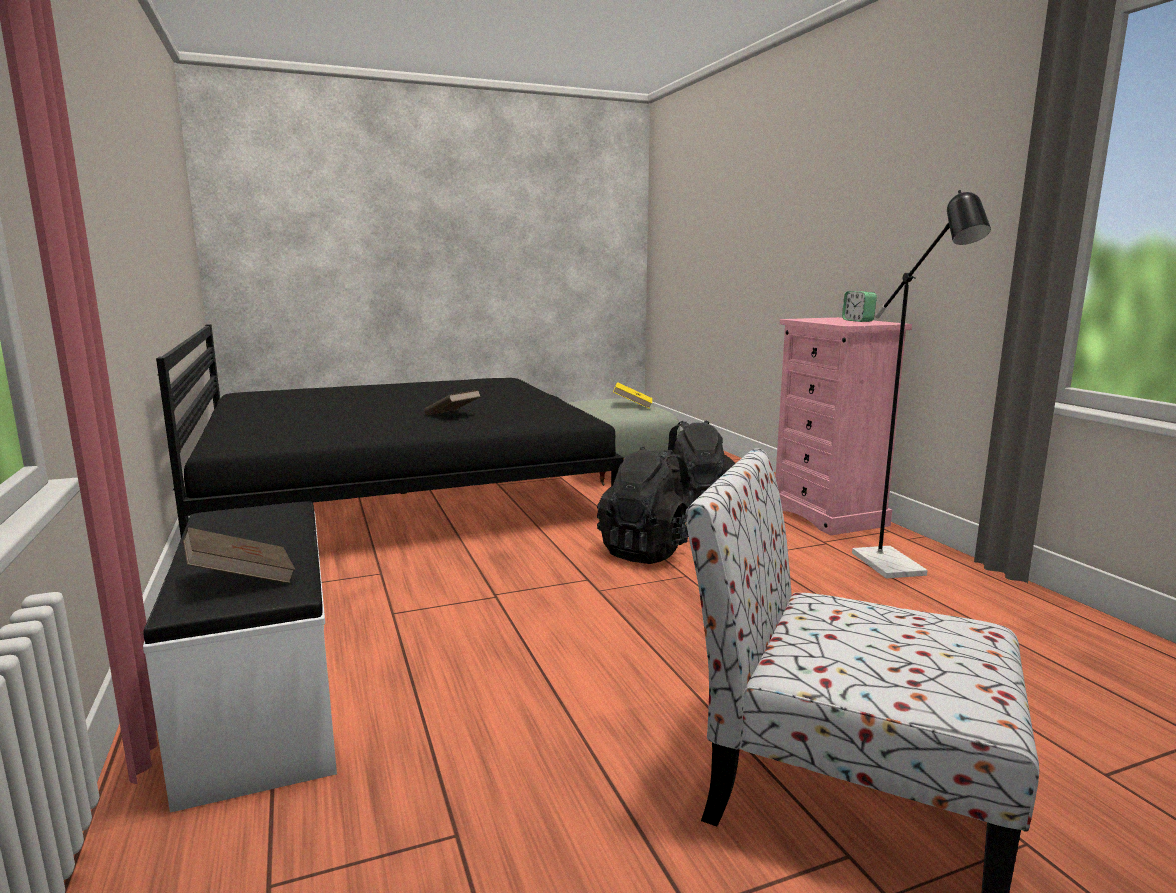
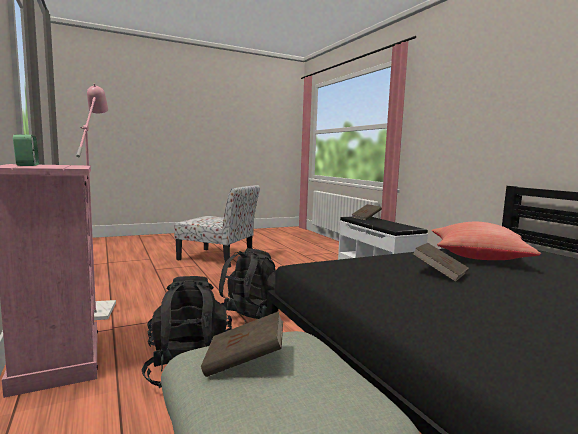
camera: 175 degrees right, 5 degrees down
yellow book [613,382,652,409] -> brown book [201,311,283,377]
black floor lamp [852,190,991,578] -> pink floor lamp [76,83,116,320]
none -> red pillow [432,222,541,260]

